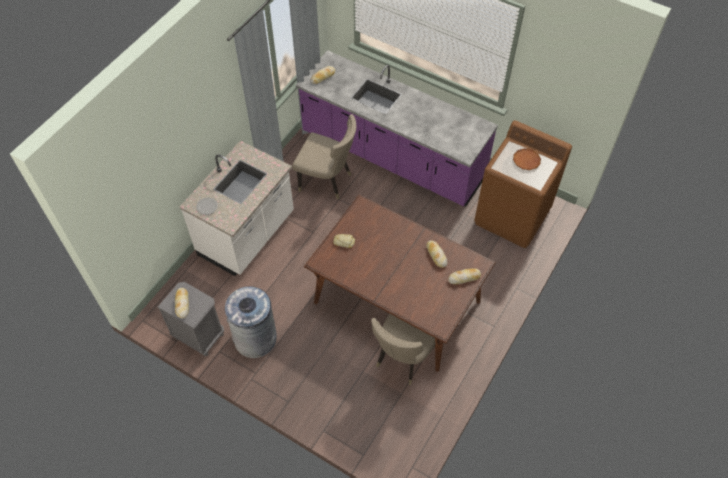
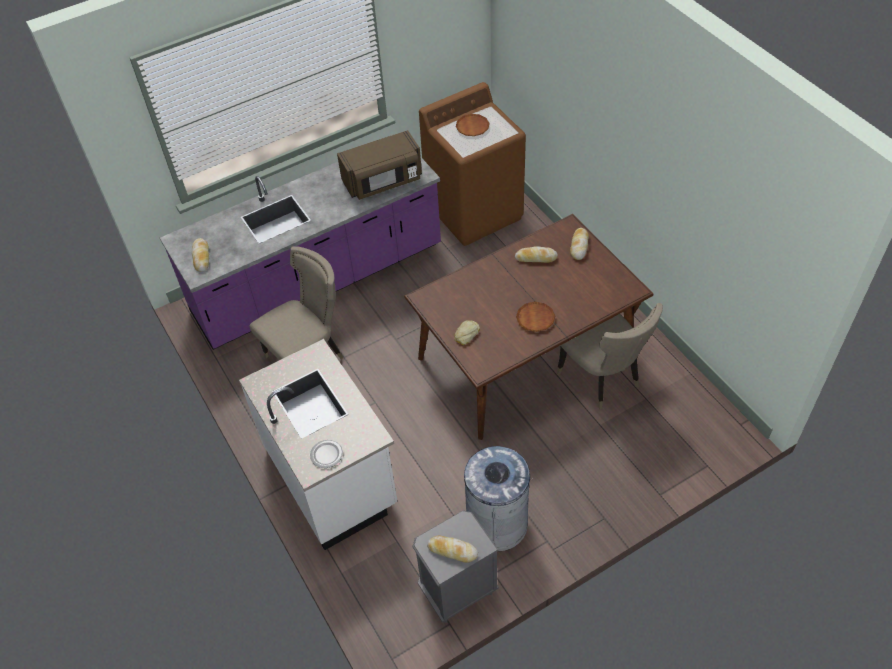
camera: 60 degrees left, 5 degrees down
none -> brown microwave [337,130,422,200]
none -> brown plate [516,302,555,332]

